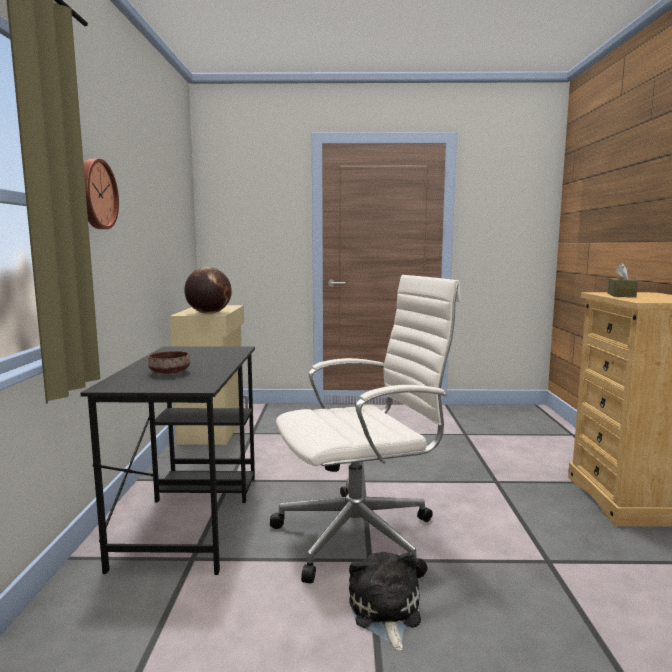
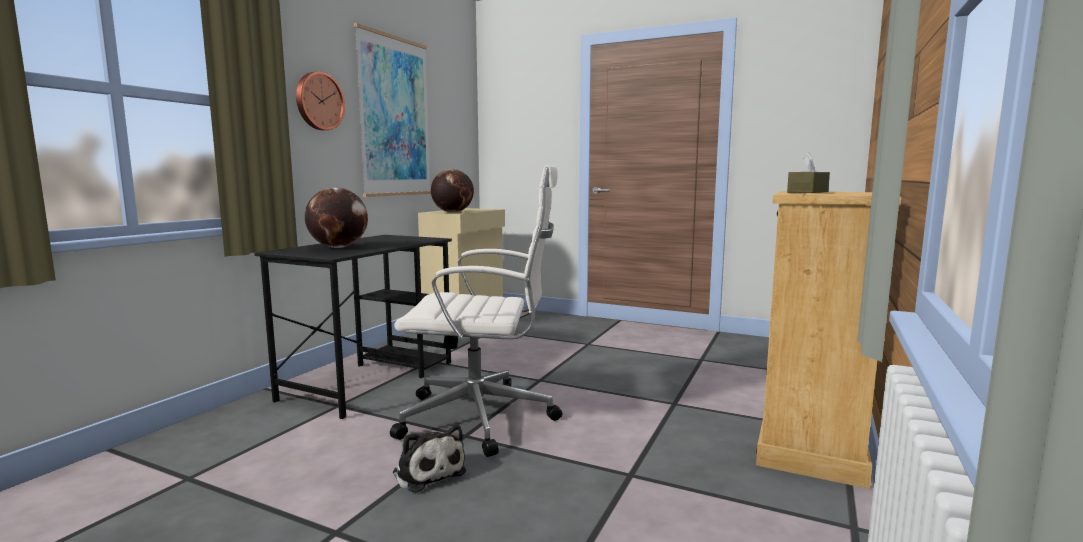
camera: 25 degrees right, 0 degrees up
brown bowl [148,351,190,374] -> globe [305,187,368,248]
plush toy [349,552,421,651] -> plush toy turned 120 degrees clockwise [393,425,466,493]
none -> picture [354,23,431,197]

